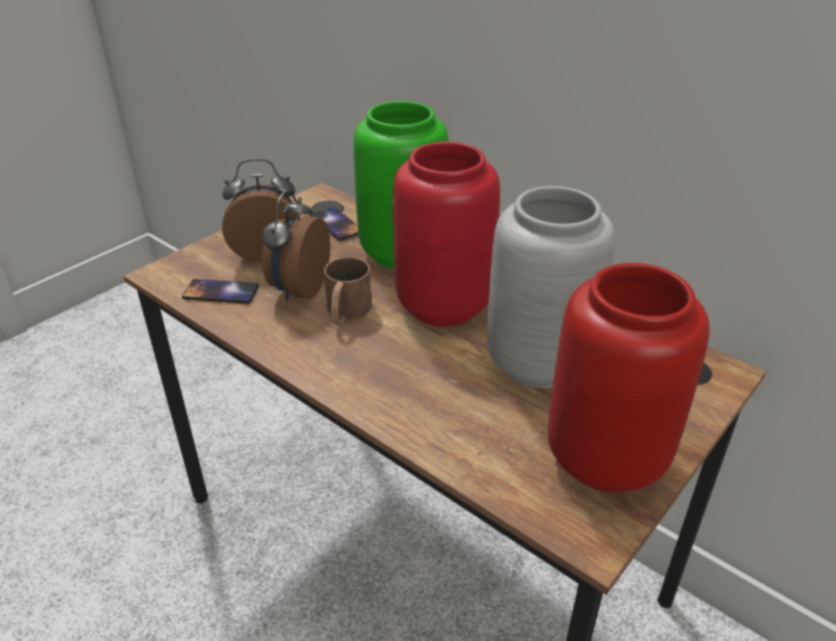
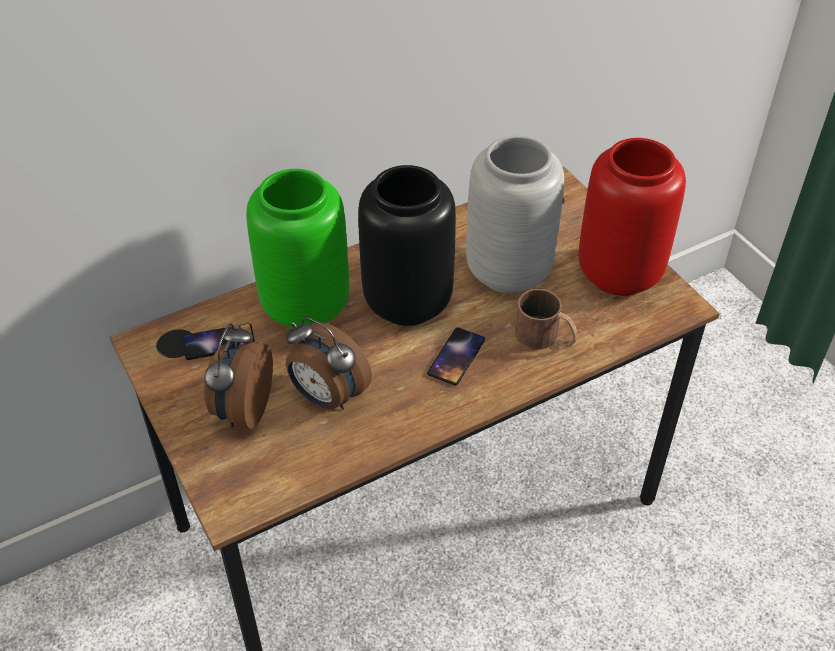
camera: 70 degrees left, 10 degrees up
phone [182,279,259,304] -> phone moved to [427,328,485,385]
brown mug [324,257,372,325] -> brown mug moved to [515,289,578,350]
red vase [393,142,500,327] -> black vase [358,165,456,326]

